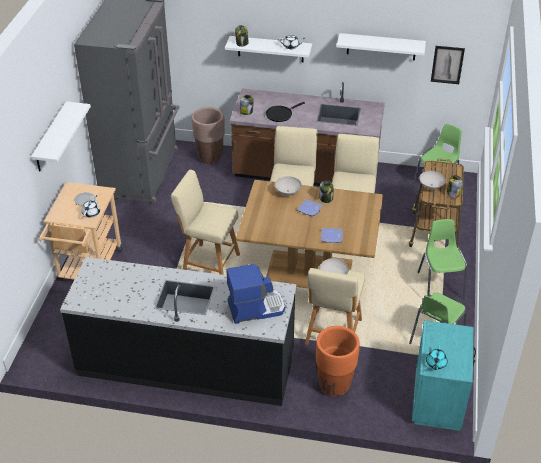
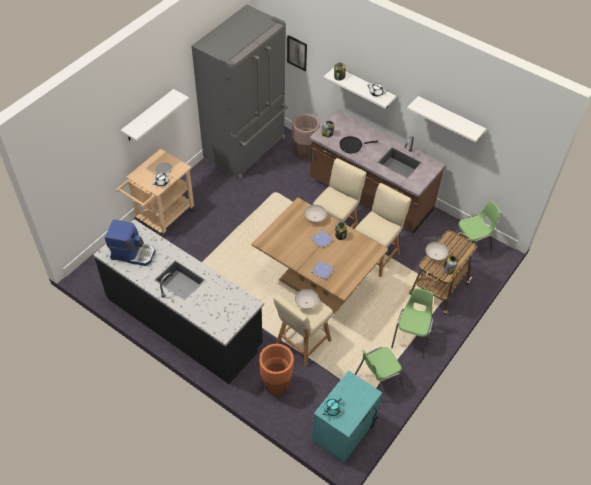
camera: 25 degrees right, 10 degrees up
beige stool [171,170,240,275] -> none
coffee machine [227,264,285,324] -> coffee machine moved to [105,219,155,266]
picture [431,46,465,84] -> picture moved to [287,35,307,72]

